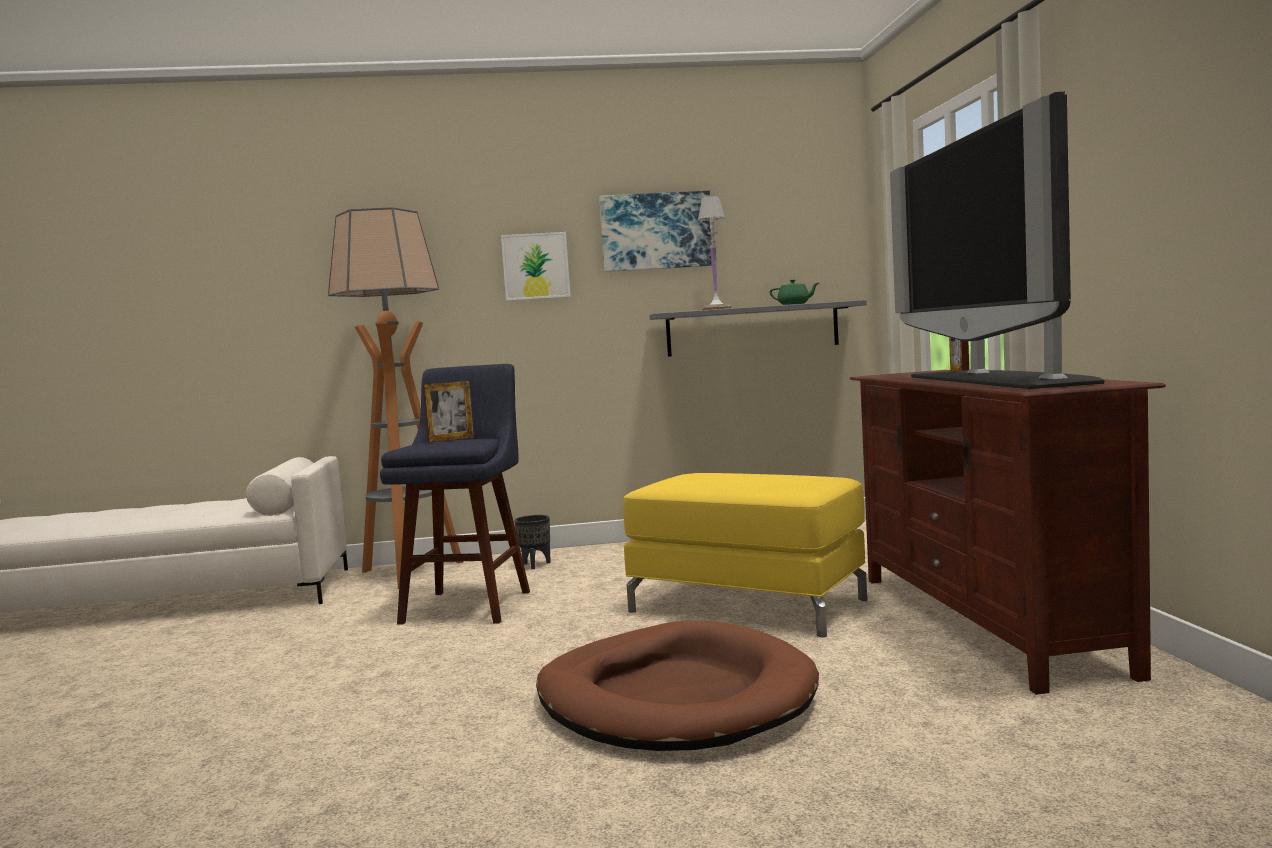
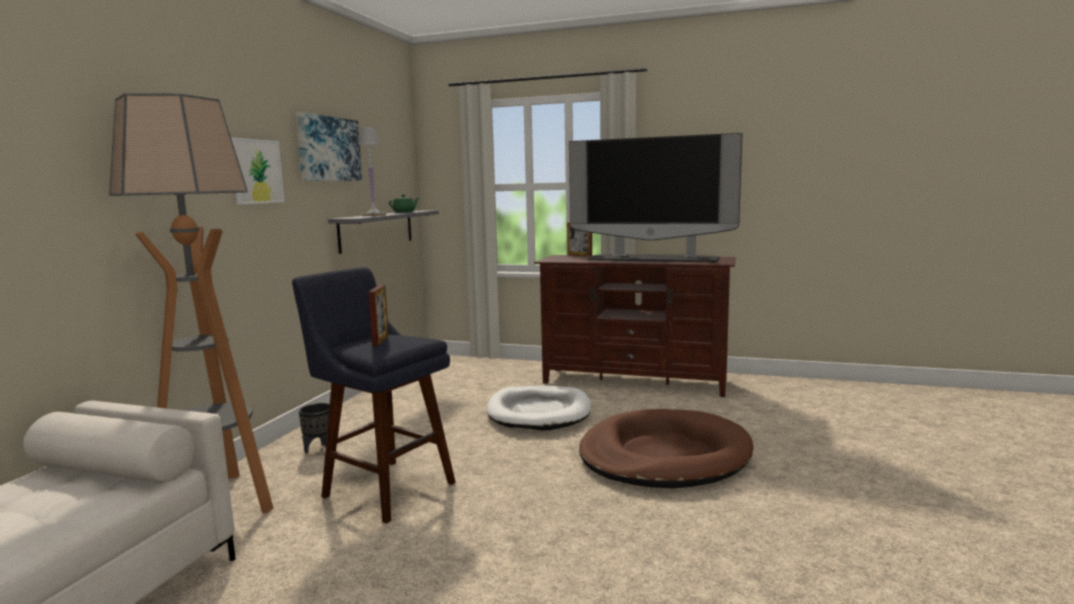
camera: 65 degrees left, 5 degrees up
yellow ottoman [623,473,867,637] -> white dog bed [487,386,591,431]

